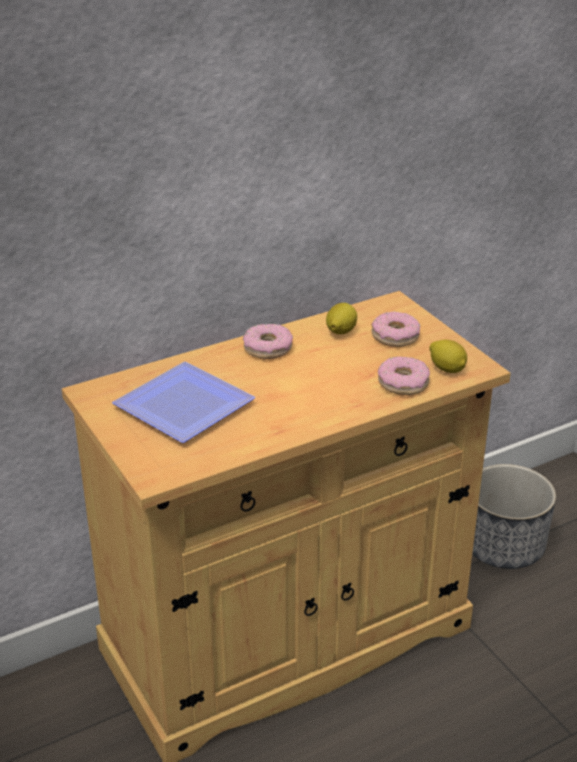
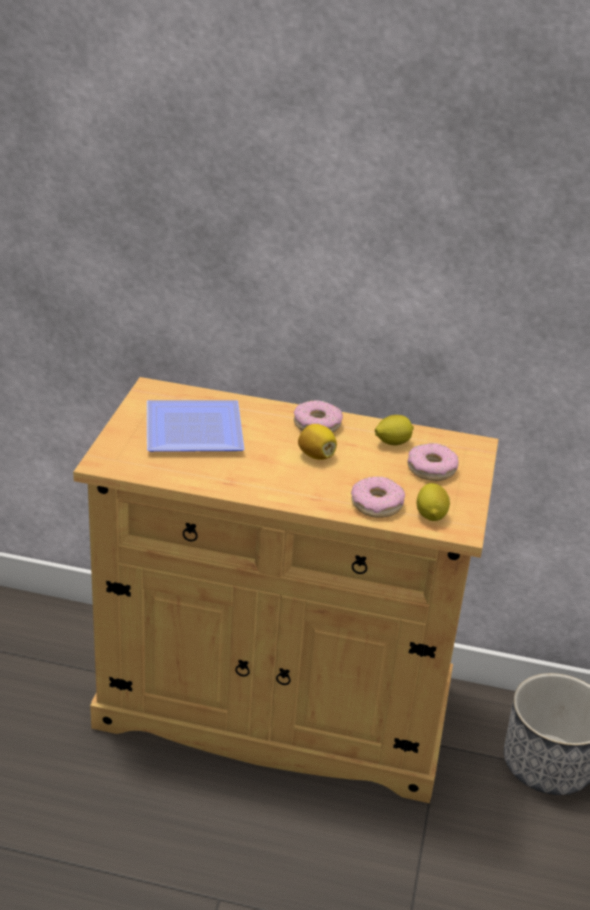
camera: 40 degrees right, 0 degrees up
none -> lemon [298,424,337,460]

